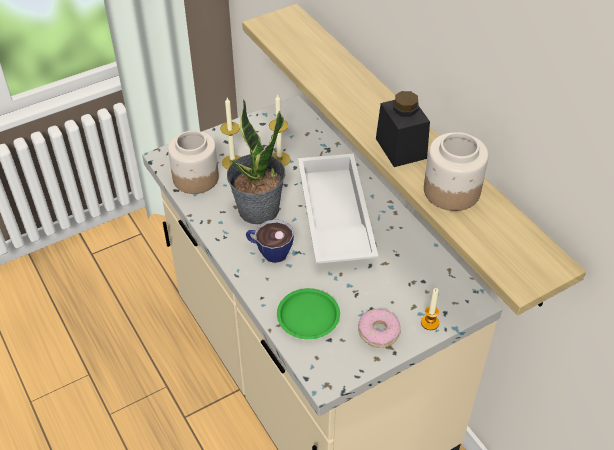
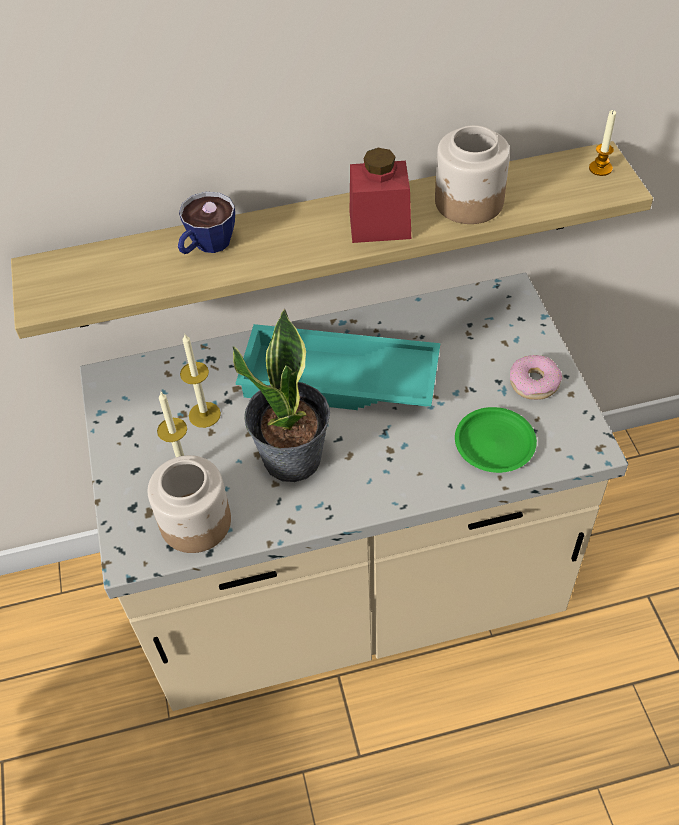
camera: 70 degrees left, 5 degrees up
cup [246,219,294,263] -> cup moved to [178,192,235,254]
white tray [298,154,378,263] -> turquoise tray [236,324,440,410]
black jar [376,91,430,167] -> red jar [350,148,411,243]
candle [421,288,439,330] -> candle moved to [589,110,616,176]

